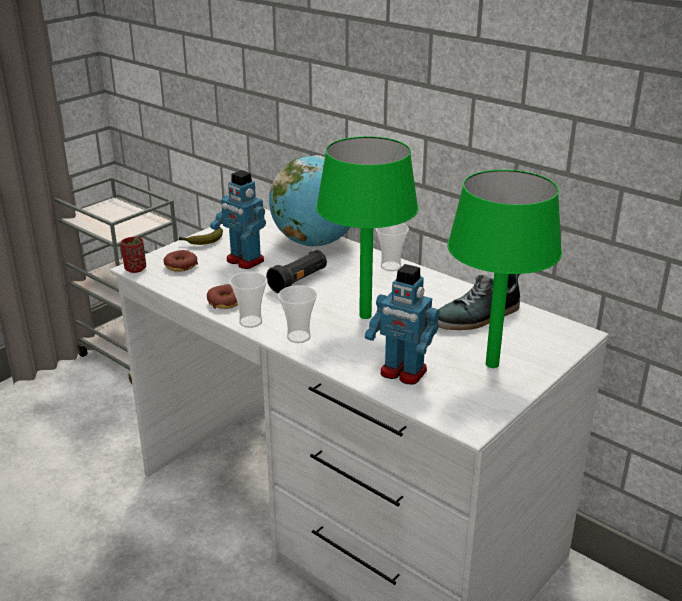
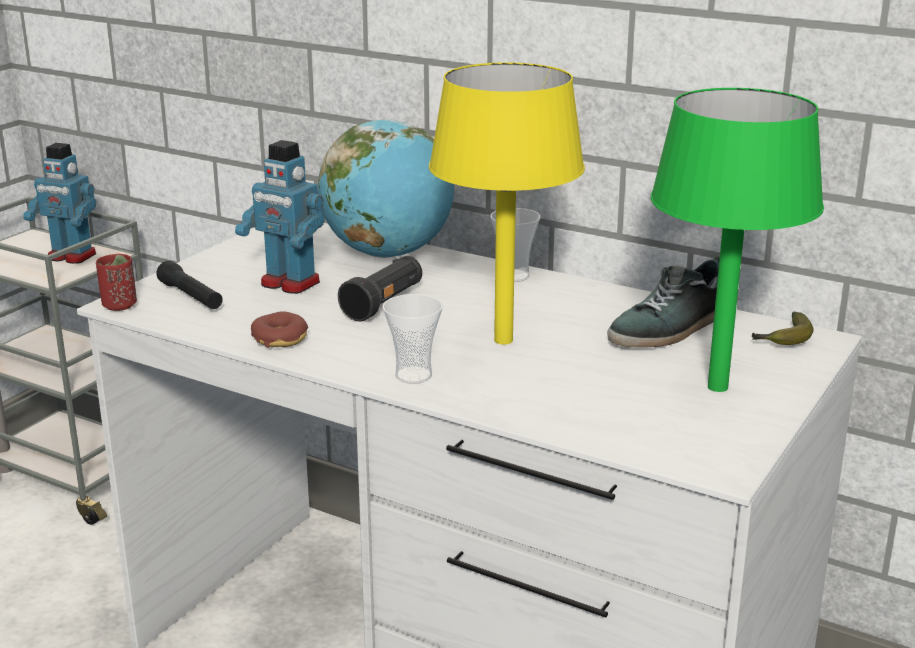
camera: 10 degrees left, 5 degrees down
donut [163,250,198,271] -> black flashlight [157,261,223,309]
banana [179,227,223,245] -> banana moved to [752,312,814,345]
cup [229,272,267,328] -> none
green table lamp [316,136,419,319] -> yellow table lamp [429,62,585,345]
toy robot [365,264,439,385] -> toy robot moved to [23,143,96,264]

